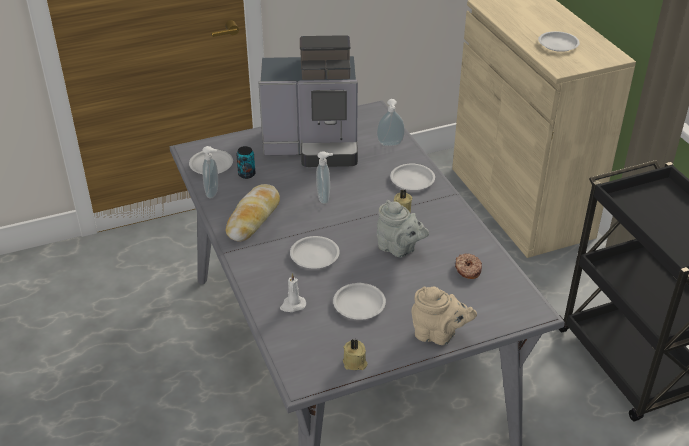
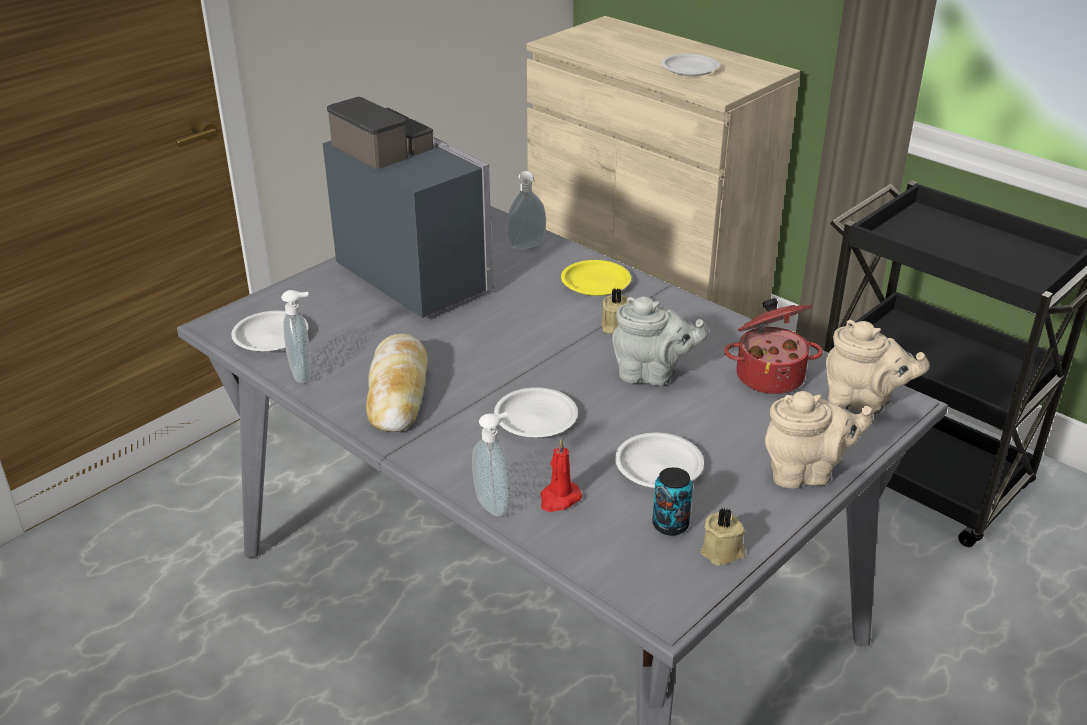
camera: 25 degrees left, 5 degrees down
can [236,146,255,179] -> can moved to [652,467,693,536]
coffee machine [259,35,358,167] -> coffee machine turned 105 degrees counterclockwise [323,97,493,318]
white candle [280,273,306,312] -> red candle [540,438,582,512]
soap dispenser [316,151,333,204] -> soap dispenser moved to [472,412,511,517]
white plate [390,164,435,190] -> yellow plate [561,260,631,296]
donut [455,253,482,279] -> cooking pot [724,298,823,394]
none -> beige teapot [826,320,930,415]

